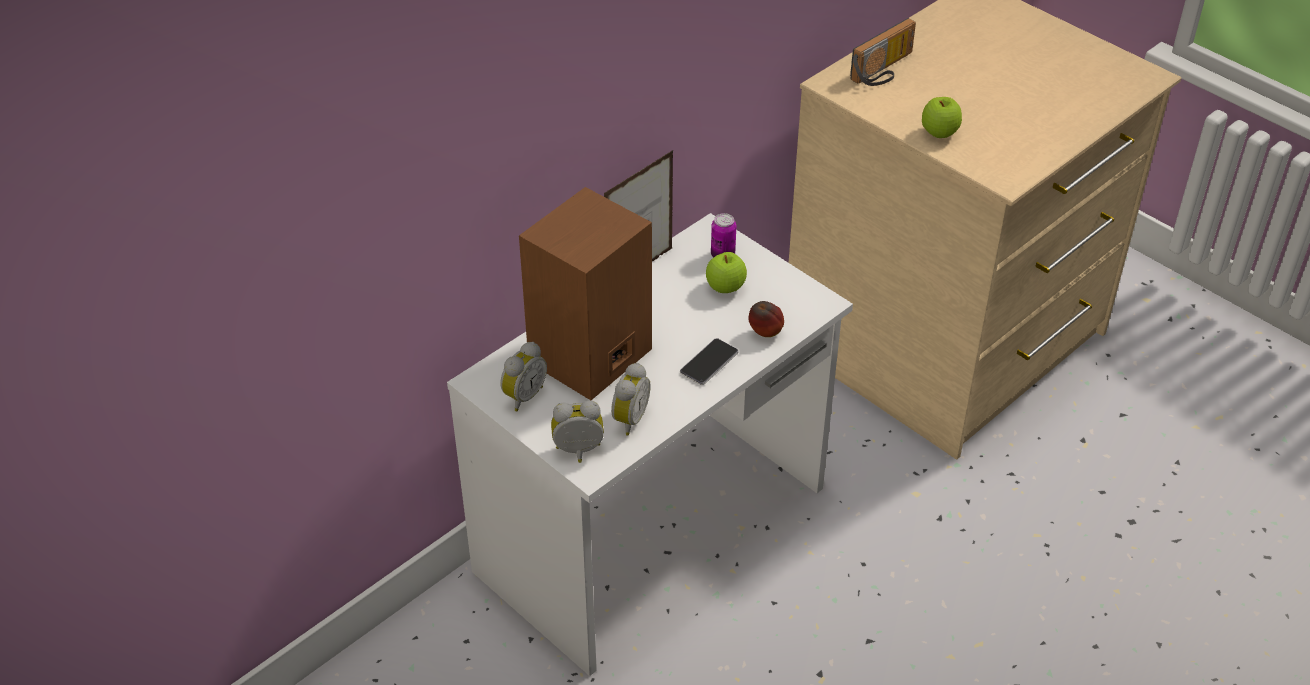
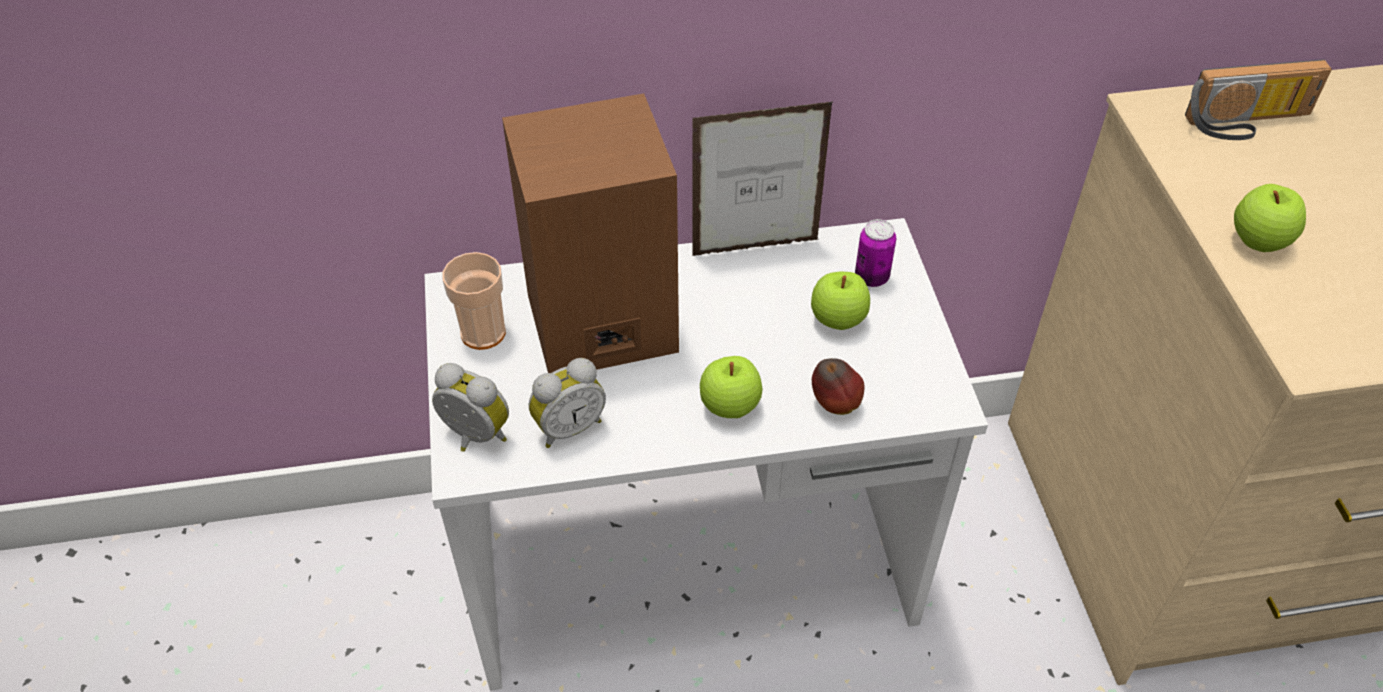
camera: 35 degrees right, 5 degrees up
alarm clock [500,342,547,411] -> cup [442,252,506,350]
phone [680,338,739,385] -> apple [700,356,763,418]

